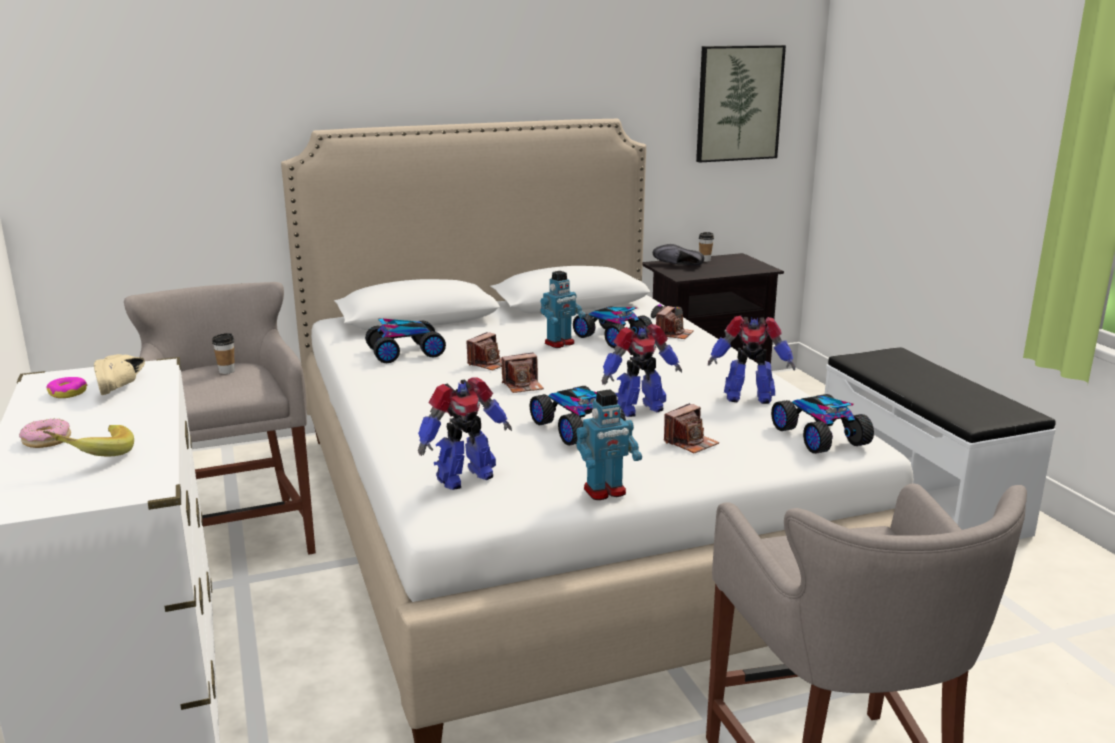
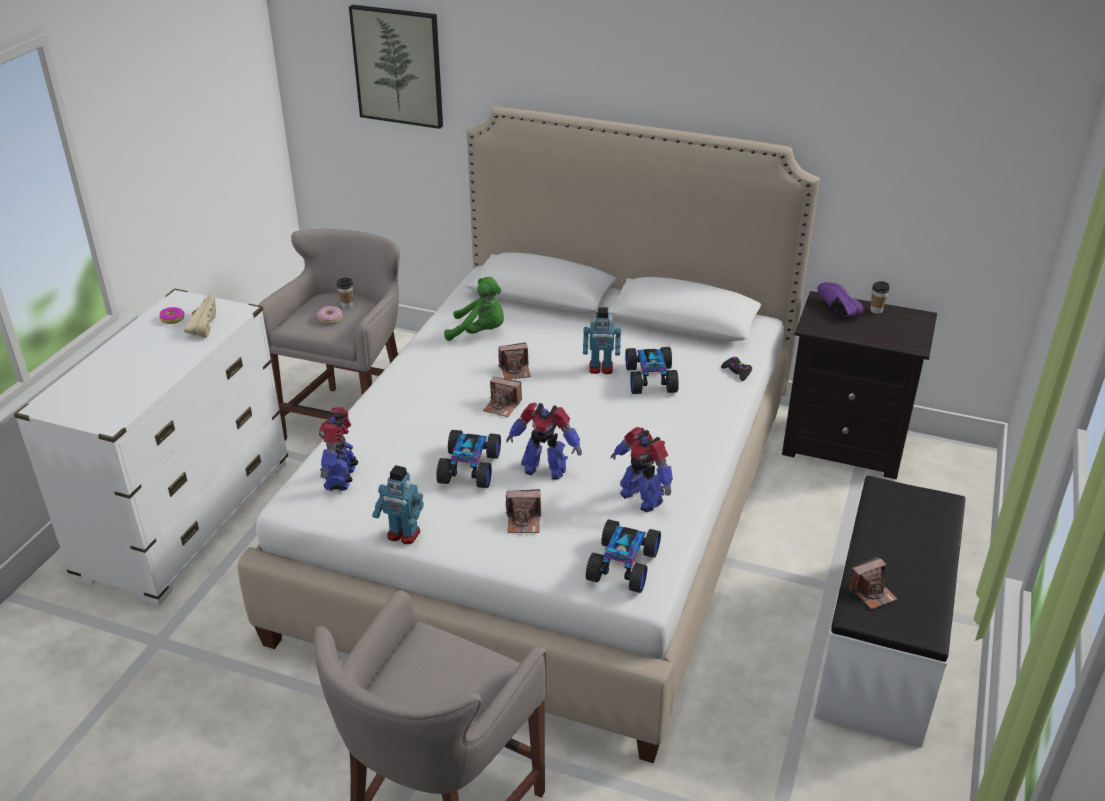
camera: 40 degrees right, 15 degrees up
donut [19,418,71,448] -> donut moved to [317,306,342,324]
banana [43,425,134,457] -> none
beige shoe [94,354,145,395] -> beige shoe turned 150 degrees clockwise [184,295,216,338]
toy car [365,318,446,363] -> green plush toy [444,277,504,341]
toy robot [418,377,512,490] -> toy robot turned 90 degrees clockwise [319,408,358,491]
black shoe [653,244,704,266] -> purple shoe [817,282,863,317]
camera [656,306,694,339] -> camera moved to [848,557,897,609]
picture [696,45,786,162] -> picture moved to [349,5,443,129]

